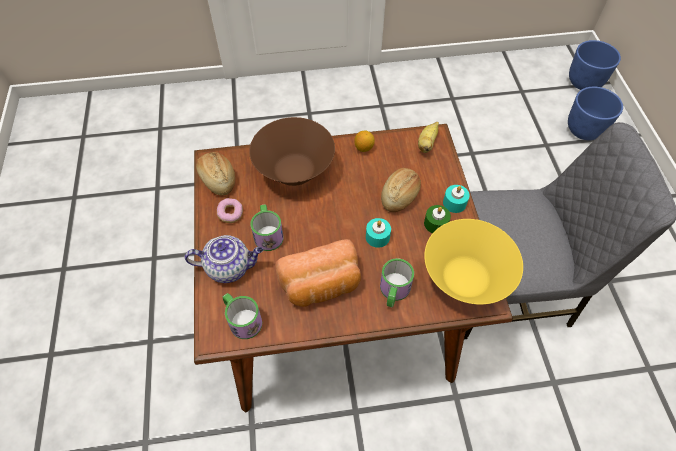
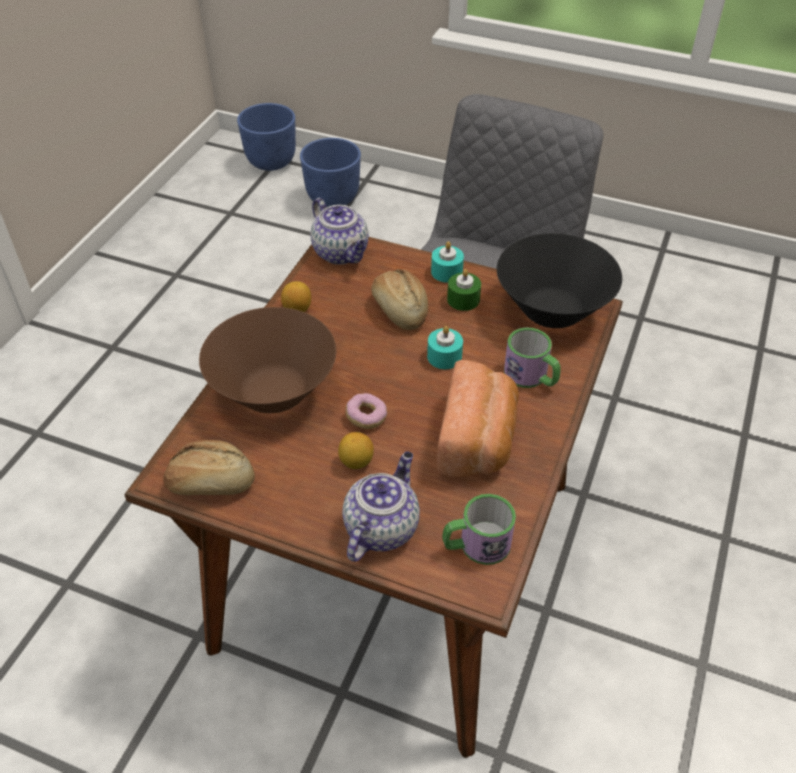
camera: 60 degrees left, 10 degrees down
donut [217,198,243,223] -> donut moved to [346,393,387,429]
mug [250,204,283,251] -> lemon [338,432,374,469]
banana [418,122,439,153] -> teapot [311,198,369,265]
yellow bowl [424,219,523,305] -> black bowl [497,233,622,328]

